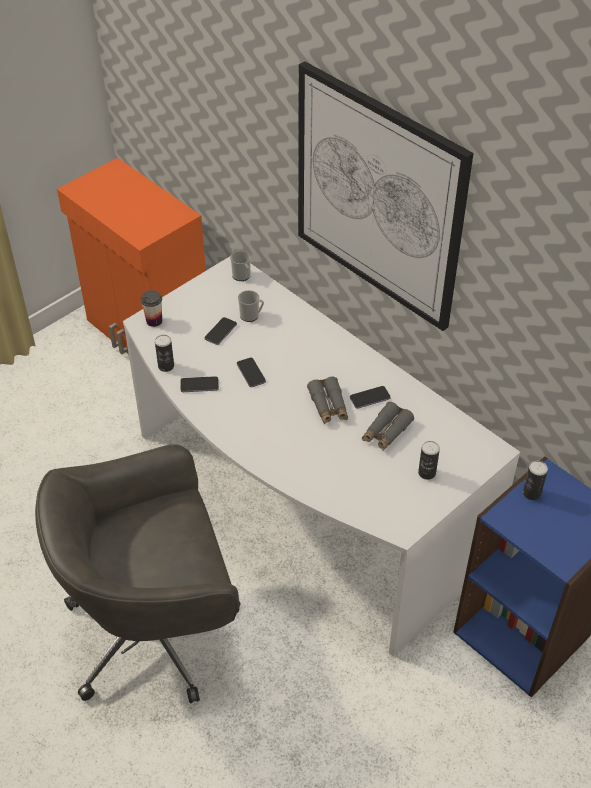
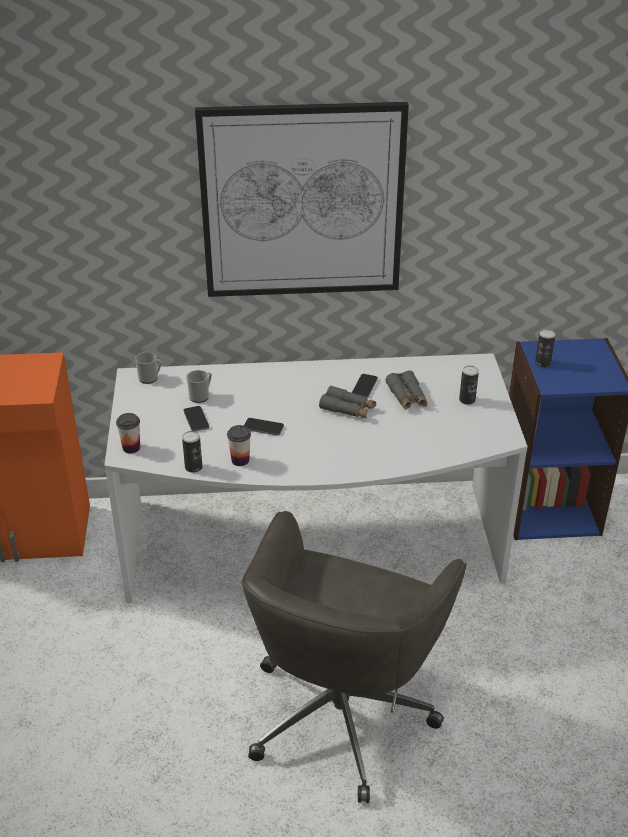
camera: 50 degrees left, 10 degrees down
phone [180,376,219,392] -> cup [227,425,251,466]

